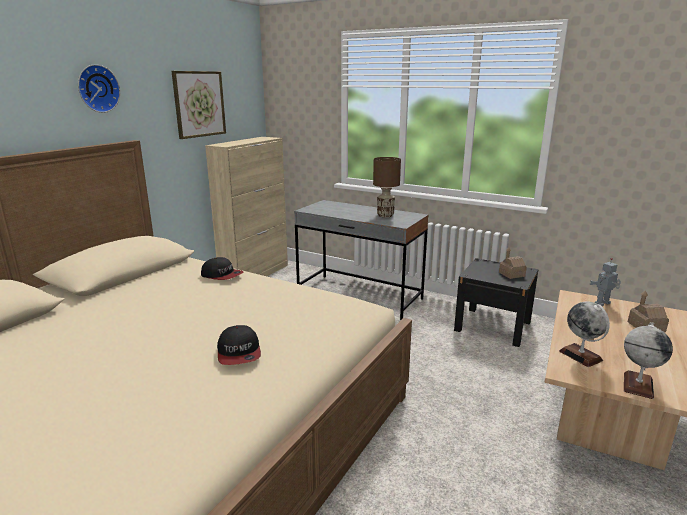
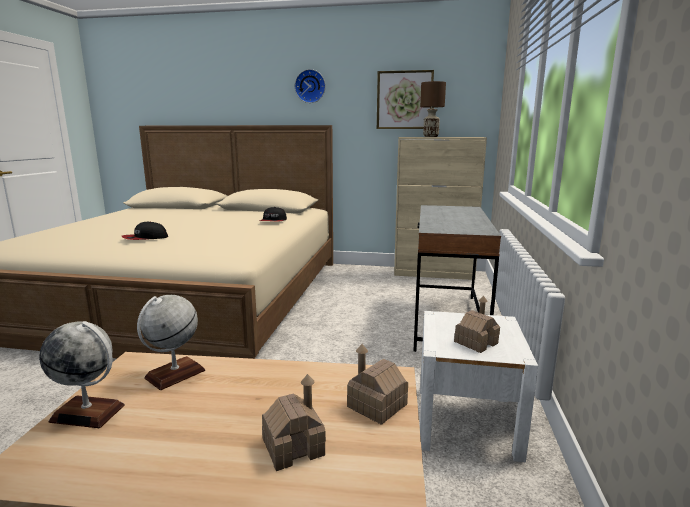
camera: 70 degrees right, 5 degrees down
brown table lamp [373,157,401,217] -> brown table lamp moved to [420,81,446,137]
black nightstand [454,258,539,347] -> white nightstand [420,311,538,462]
toy robot [590,258,621,306] -> toy house [347,344,408,425]

